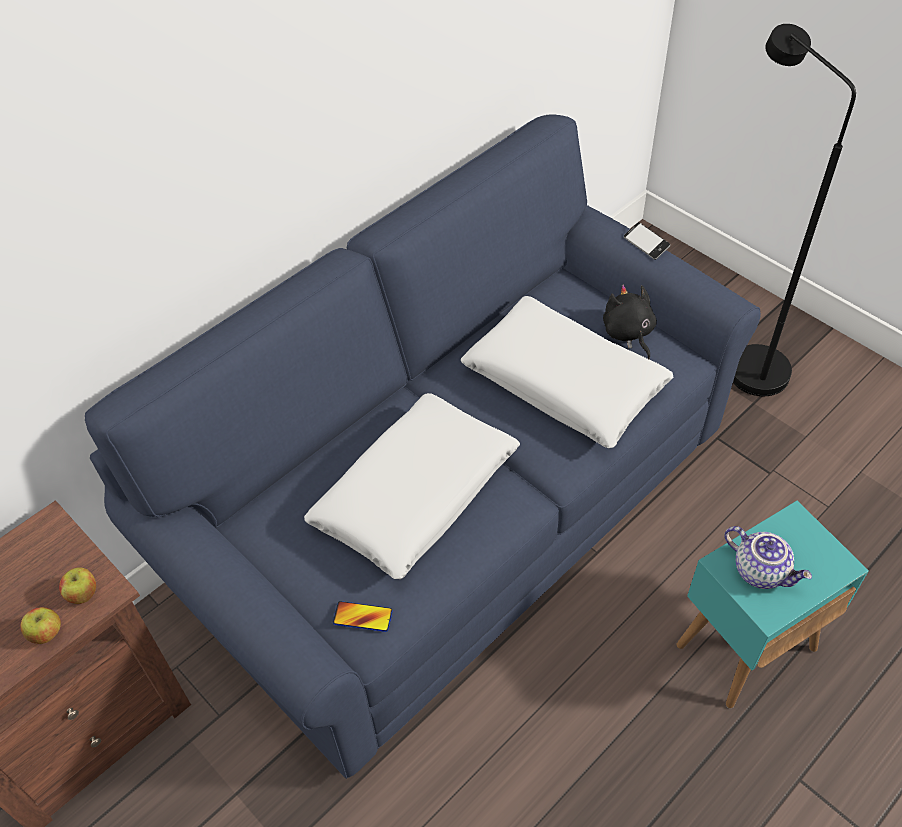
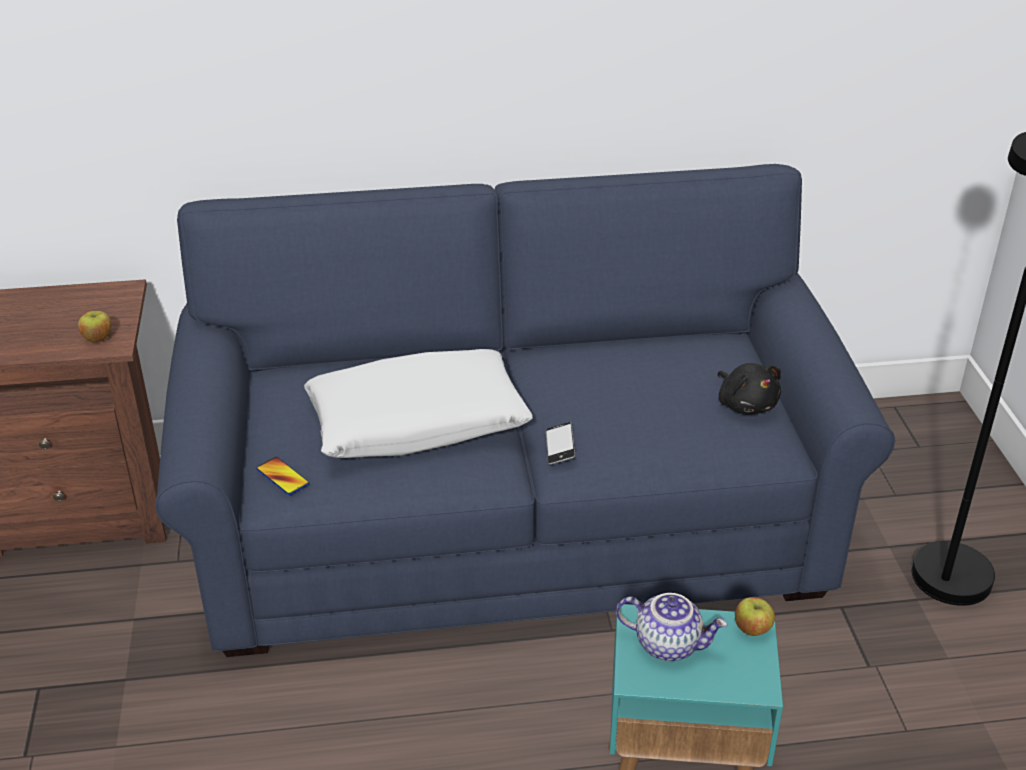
camera: 35 degrees right, 15 degrees down
apple [21,607,61,644] -> apple moved to [735,597,775,636]
white pillow [461,296,673,448] -> none
black plush toy [603,284,657,359] -> black plush toy turned 135 degrees clockwise [717,363,781,415]
phone [624,222,670,260] -> phone moved to [546,422,575,465]
teapot [724,526,812,589] -> teapot turned 60 degrees counterclockwise [616,593,728,661]

